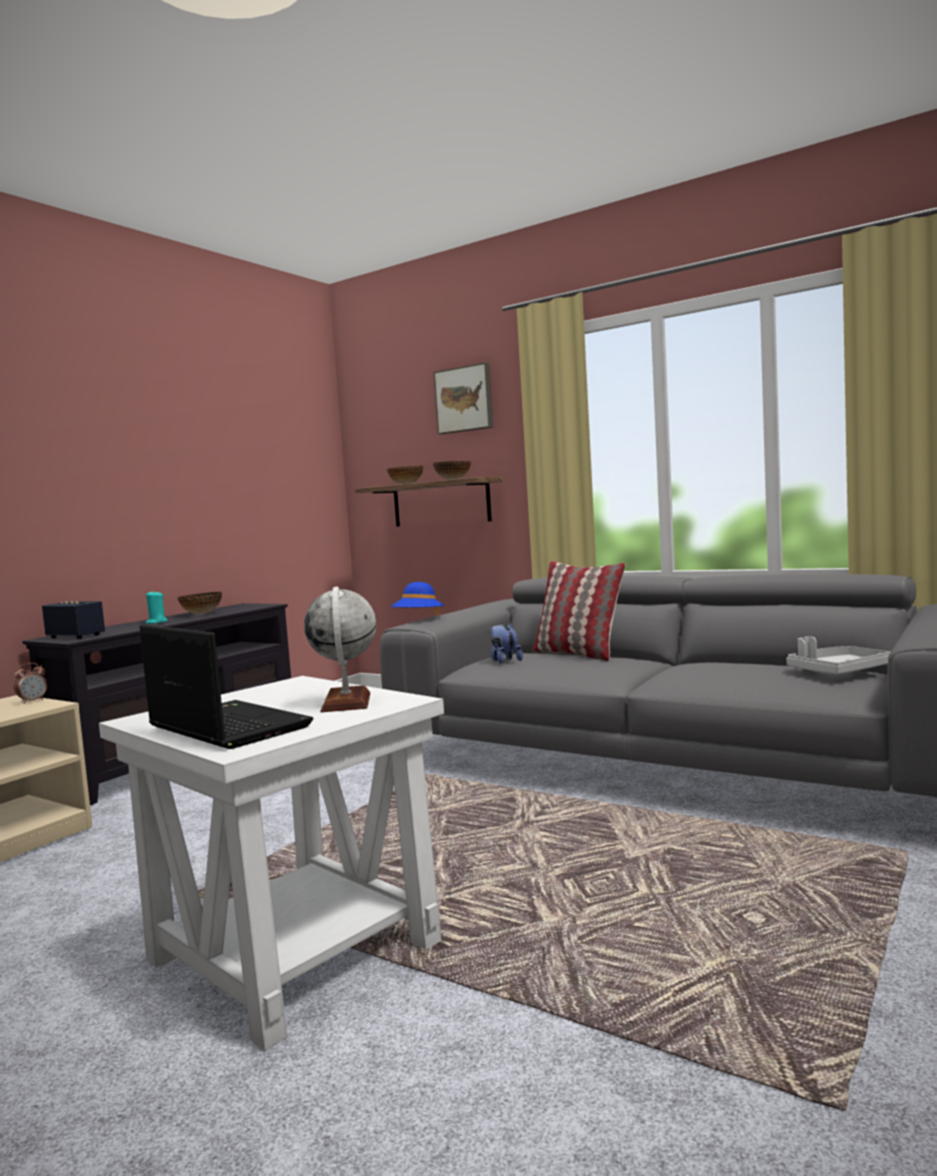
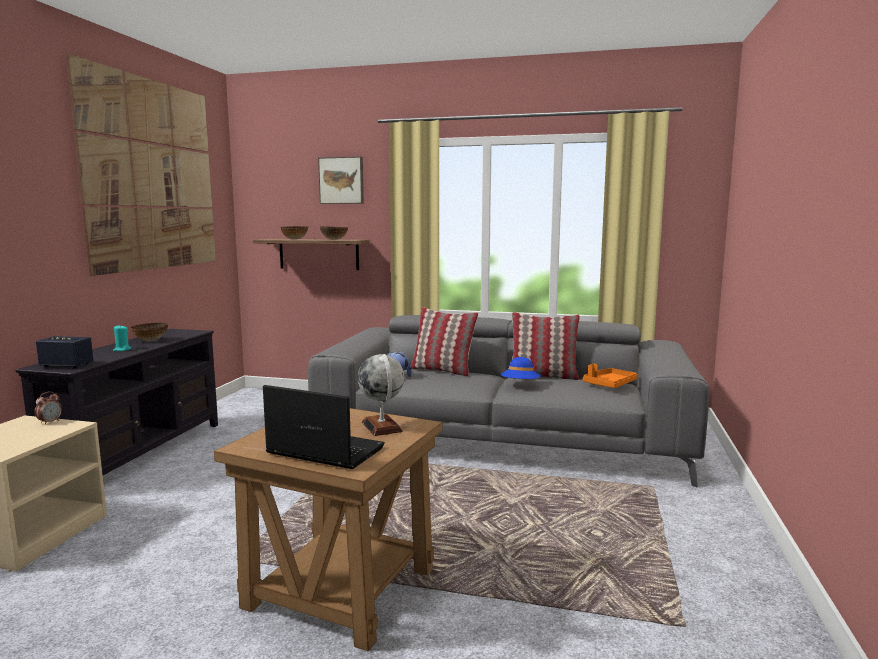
camera: 20 degrees left, 5 degrees up
white side table [99,676,444,1051] -> brown side table [214,408,443,652]
blue hat [391,582,445,615] -> blue hat moved to [501,357,541,380]
grey tray [786,636,890,674] -> orange tray [583,364,638,388]
none -> picture [66,54,216,276]
none -> pillow [512,312,580,380]

